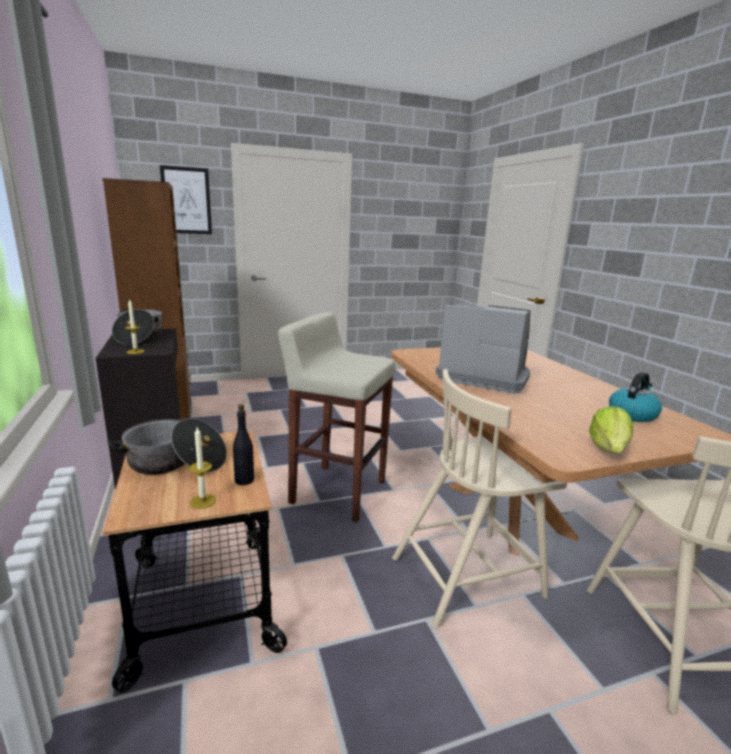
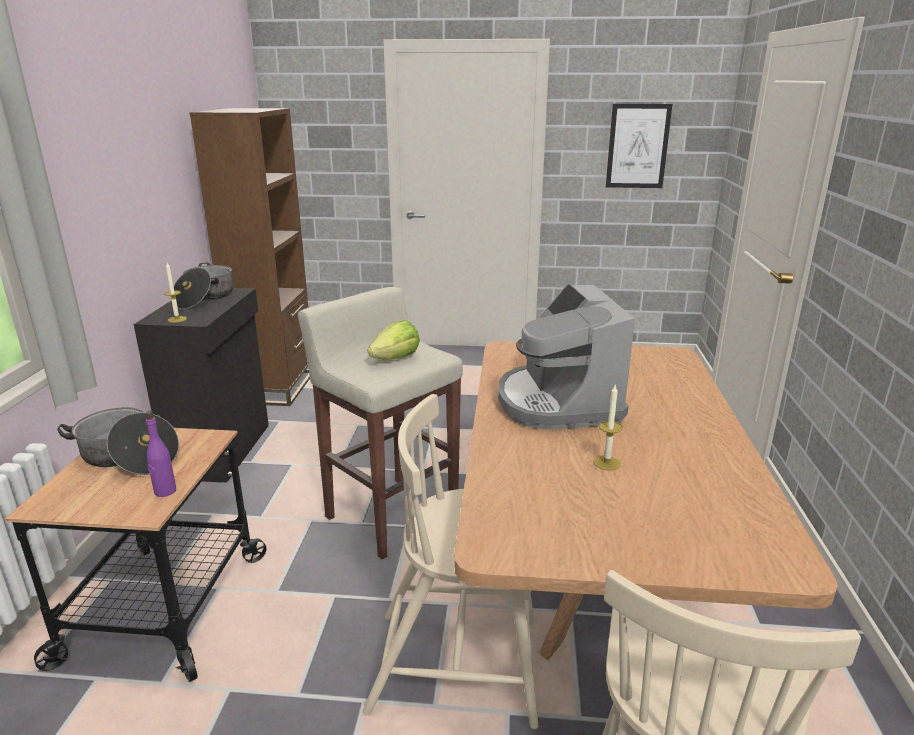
camera: 25 degrees right, 5 degrees up
picture [160,165,212,234] -> picture moved to [606,104,672,188]
candle [188,427,216,509] -> candle moved to [593,385,623,470]
black bottle [233,404,254,485] -> purple bottle [146,411,176,497]
coffee machine [436,304,530,394] -> coffee machine turned 150 degrees counterclockwise [498,284,635,430]
lettuce [589,406,633,454] -> lettuce moved to [368,320,420,360]
kettle [609,372,662,422] -> none

